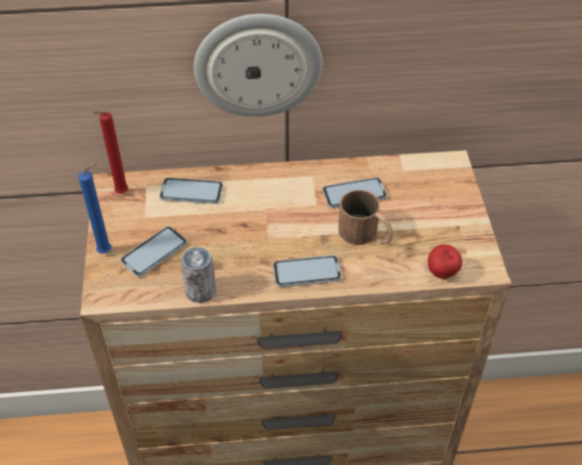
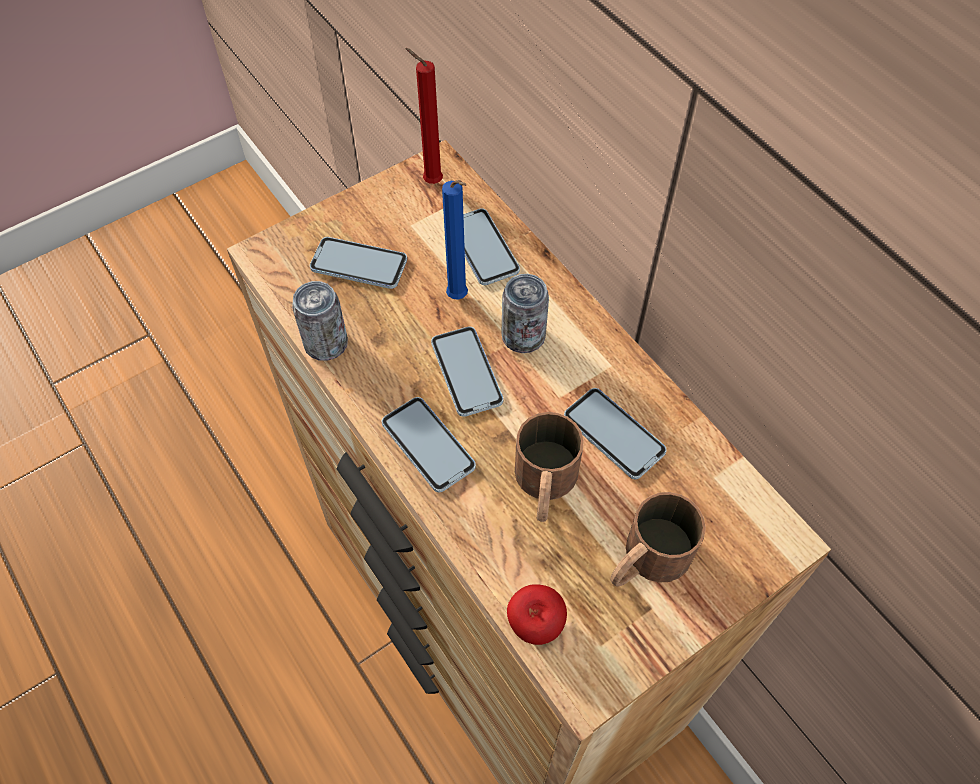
camera: 60 degrees right, 10 degrees up
blue candle [78,164,111,254] -> blue candle moved to [442,180,468,300]
wall clock [194,14,323,117] -> none
none -> phone [431,326,503,417]
none -> can [502,274,549,353]
none -> brown mug [610,492,706,587]

